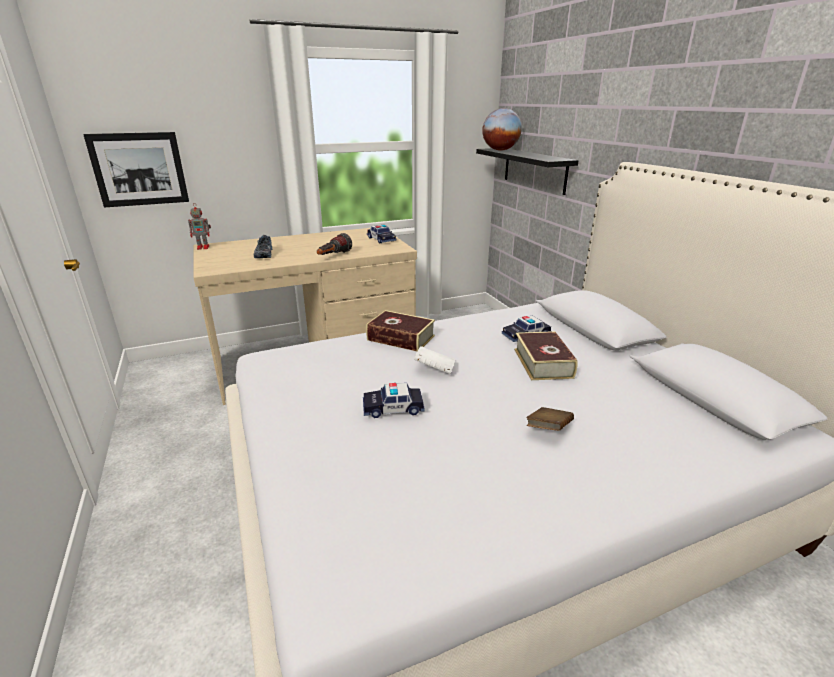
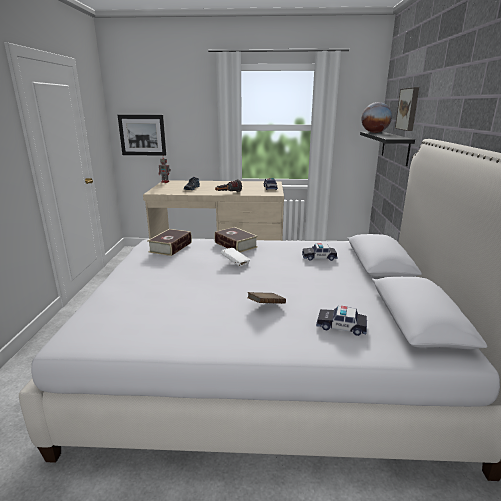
camera: 25 degrees right, 5 degrees down
toy car [363,383,425,418] -> toy car moved to [316,306,367,336]
book [514,331,577,380] -> book moved to [147,229,192,256]
none -> picture [395,87,419,131]

